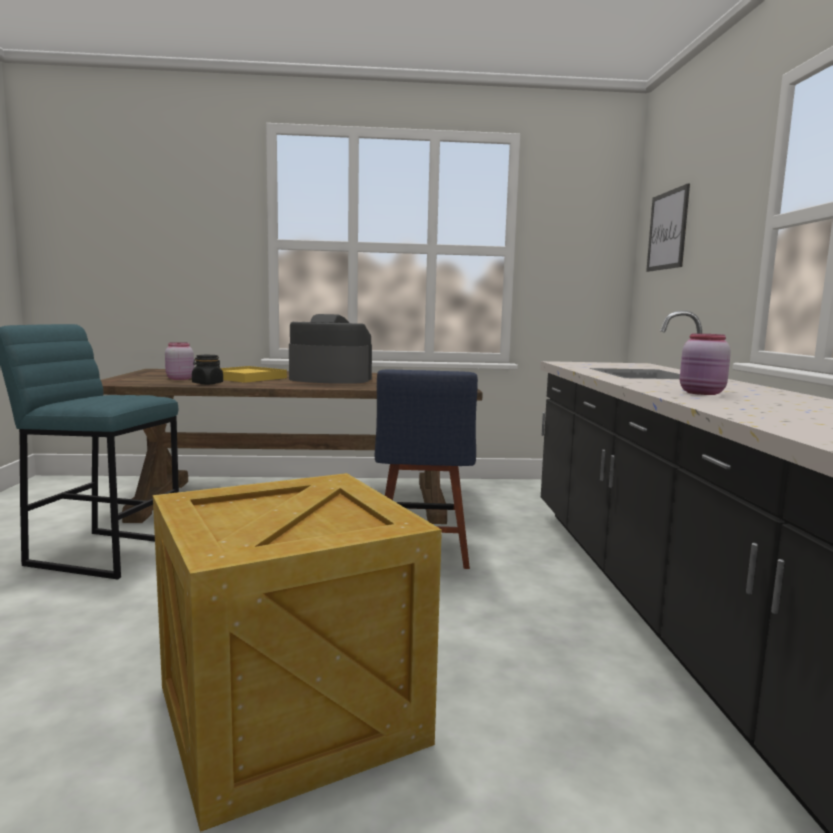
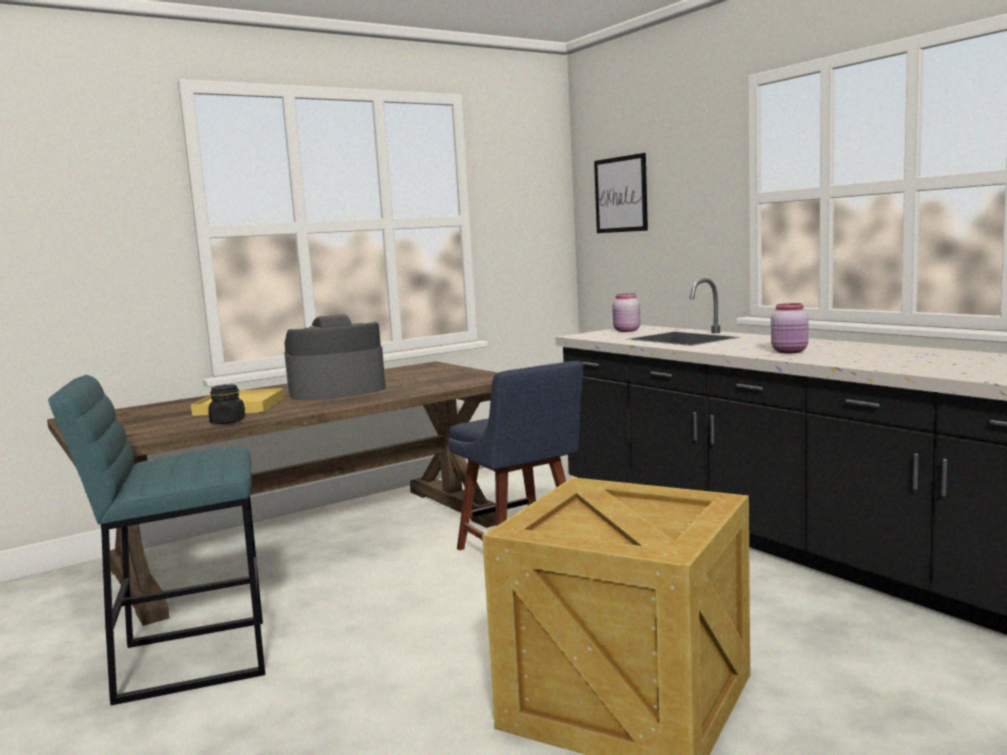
camera: 30 degrees left, 0 degrees up
pink jar [165,342,194,380] -> pink jar moved to [612,293,640,332]

